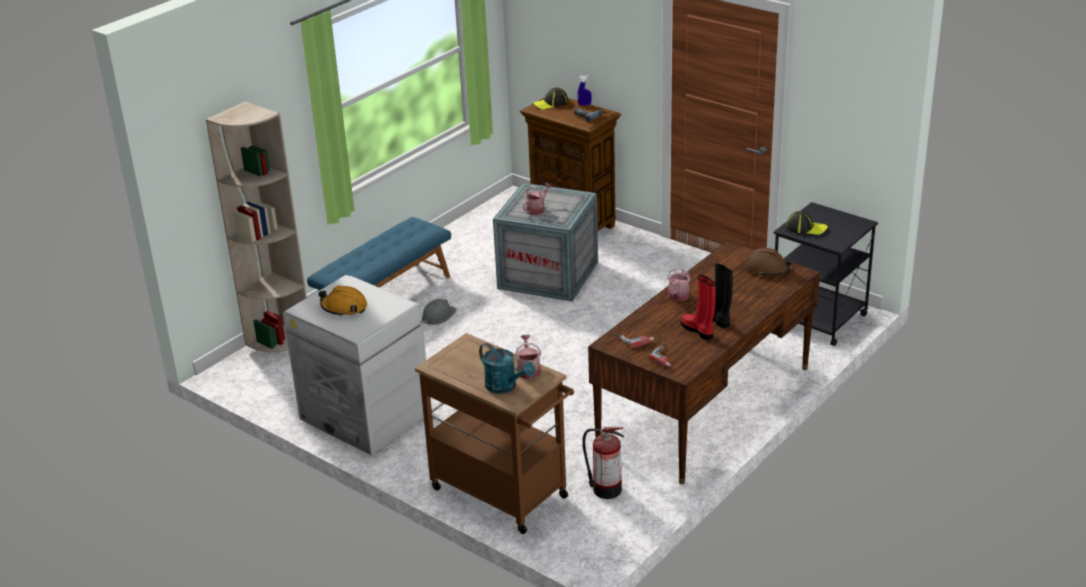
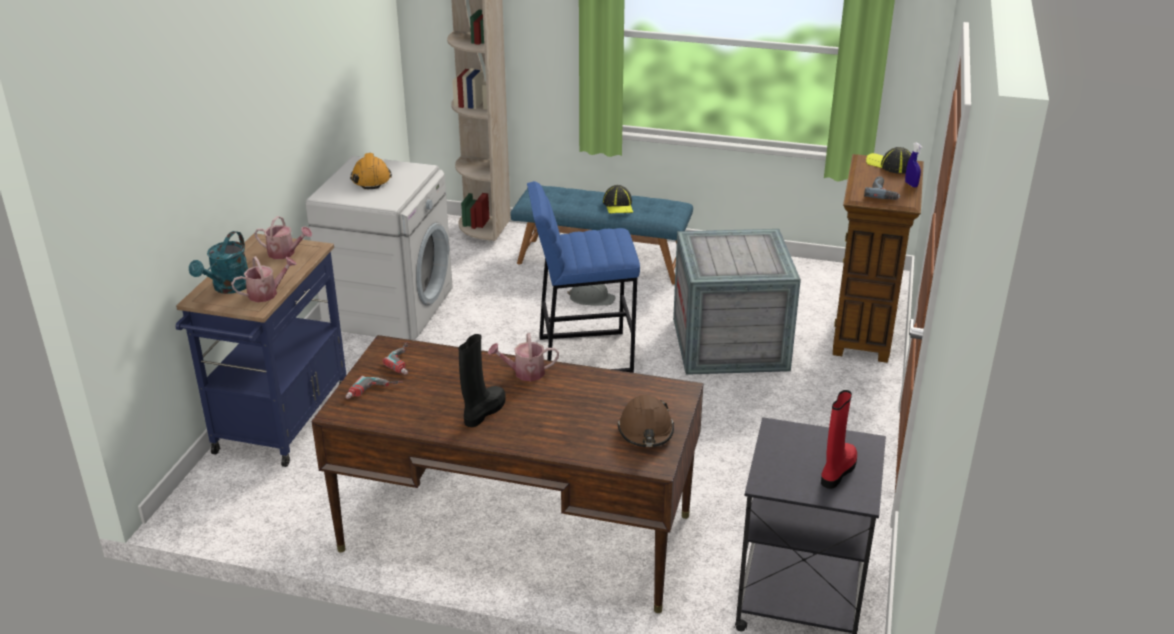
camera: 65 degrees right, 0 degrees up
brown cart [415,333,574,534] -> blue cart [176,234,346,467]
watering can [523,183,552,215] -> watering can moved to [254,216,312,259]
fire extinguisher [583,427,624,499] -> none
red boot [681,275,715,340] -> red boot moved to [821,390,857,489]
cap [786,211,828,235] -> cap moved to [603,185,633,214]
none -> blue stool [527,181,640,373]

